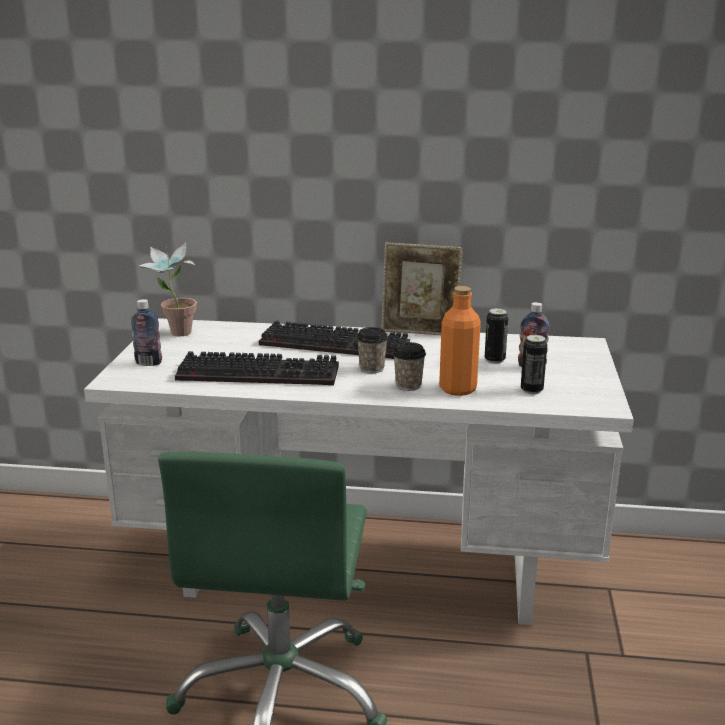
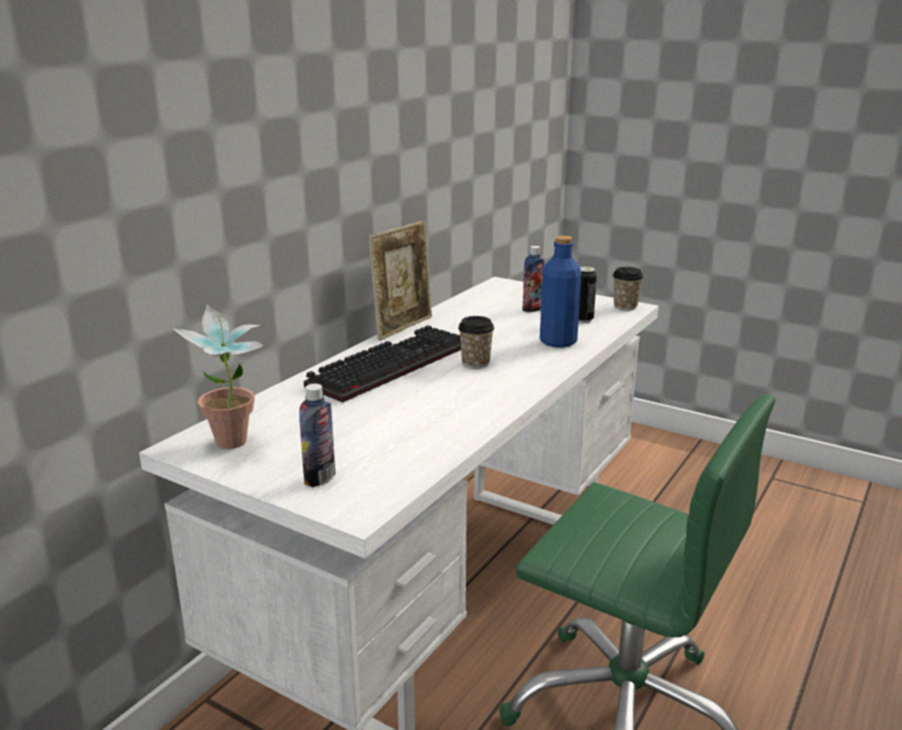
camera: 65 degrees left, 0 degrees up
keyboard [175,351,339,385] -> none
cup [393,342,426,391] -> cup moved to [613,267,643,310]
orange bottle [439,286,481,396] -> blue bottle [540,236,581,348]
can [485,308,508,364] -> none

